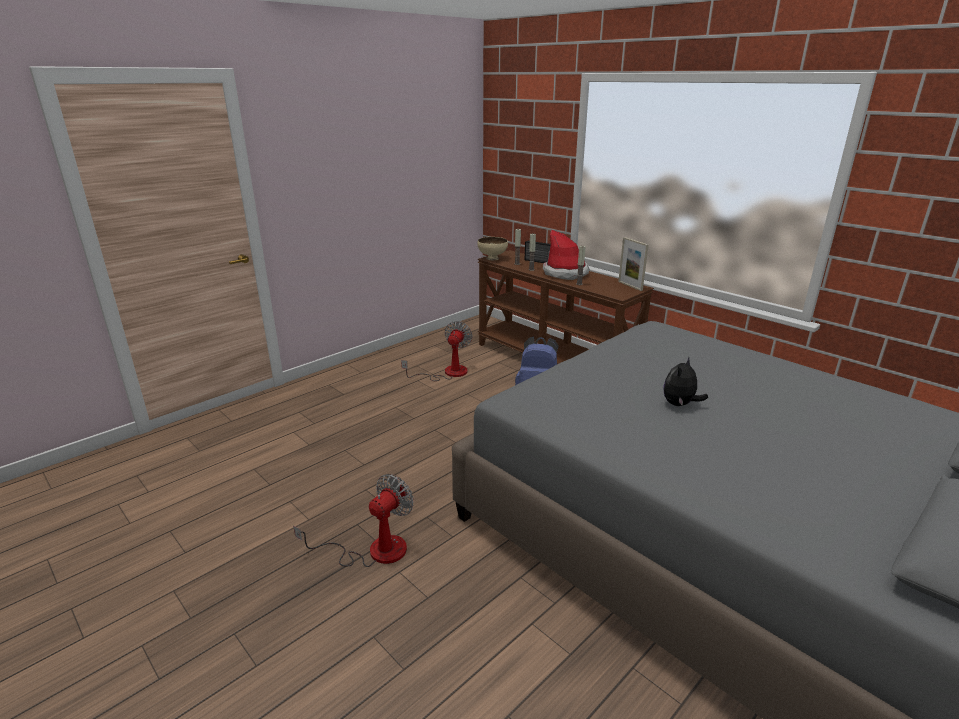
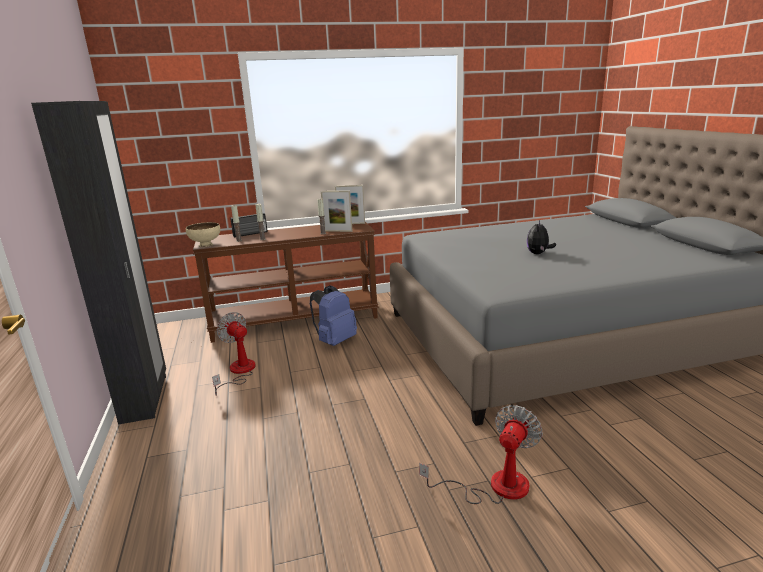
camera: 60 degrees left, 5 degrees down
fan [293,474,414,567] -> fan turned 60 degrees clockwise [419,405,543,504]
hat [543,230,589,280] -> none
plush toy [663,357,708,406] -> plush toy turned 45 degrees clockwise [527,220,556,254]
none -> black wardrobe [31,101,166,425]
none -> picture frame [321,191,352,232]

